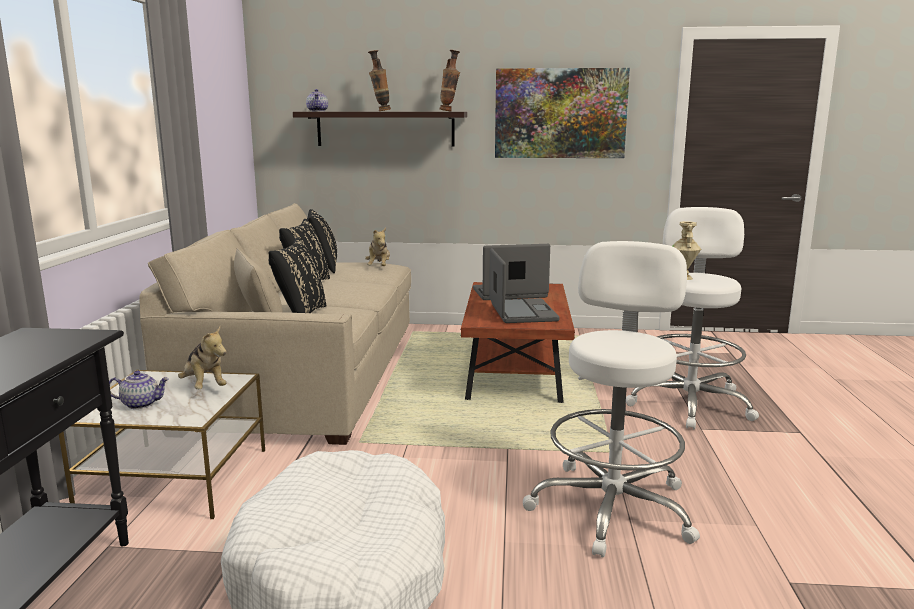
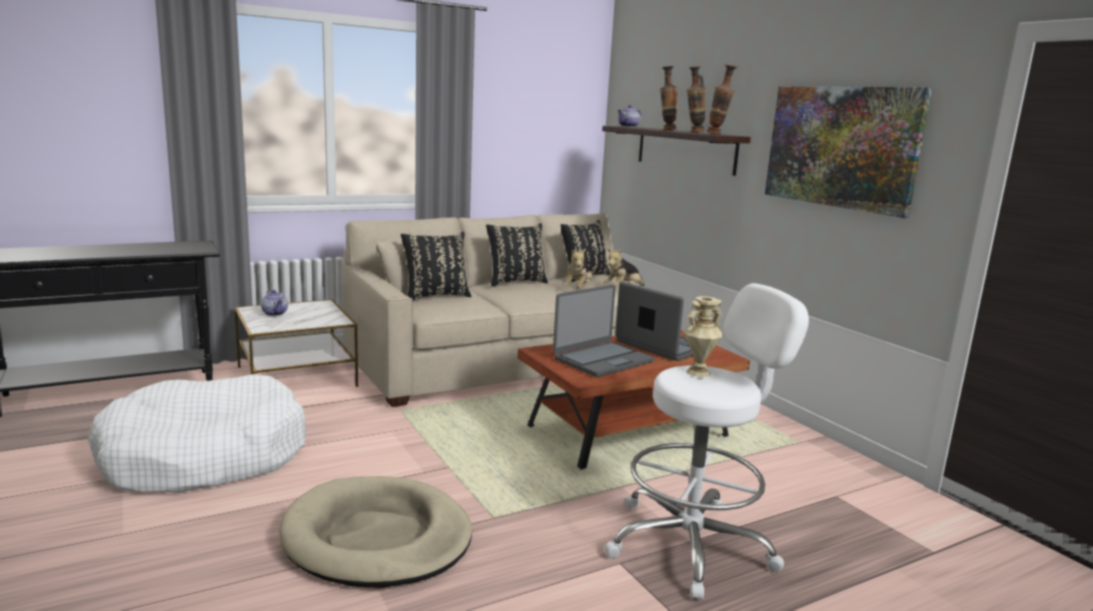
camera: 55 degrees right, 0 degrees up
plush toy [178,326,227,389] -> plush toy moved to [563,248,592,289]
white stool [523,241,700,557] -> beige dog bed [279,476,472,588]
none -> vase [686,66,705,132]

